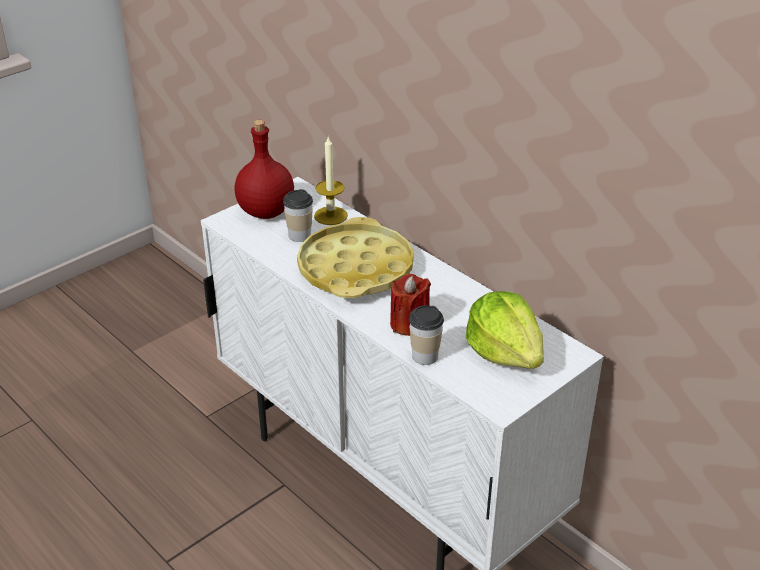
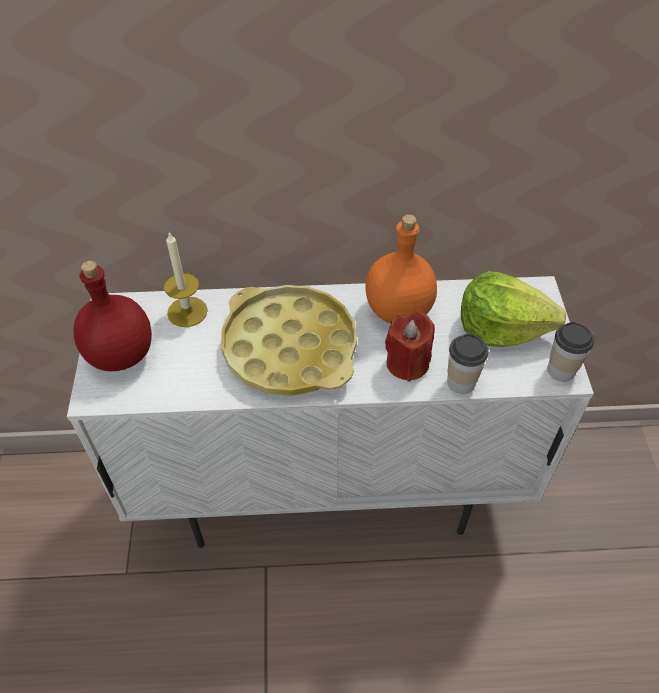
camera: 50 degrees left, 15 degrees up
cup [283,189,313,242] -> cup moved to [547,322,594,381]
none -> orange bottle [366,214,437,323]

